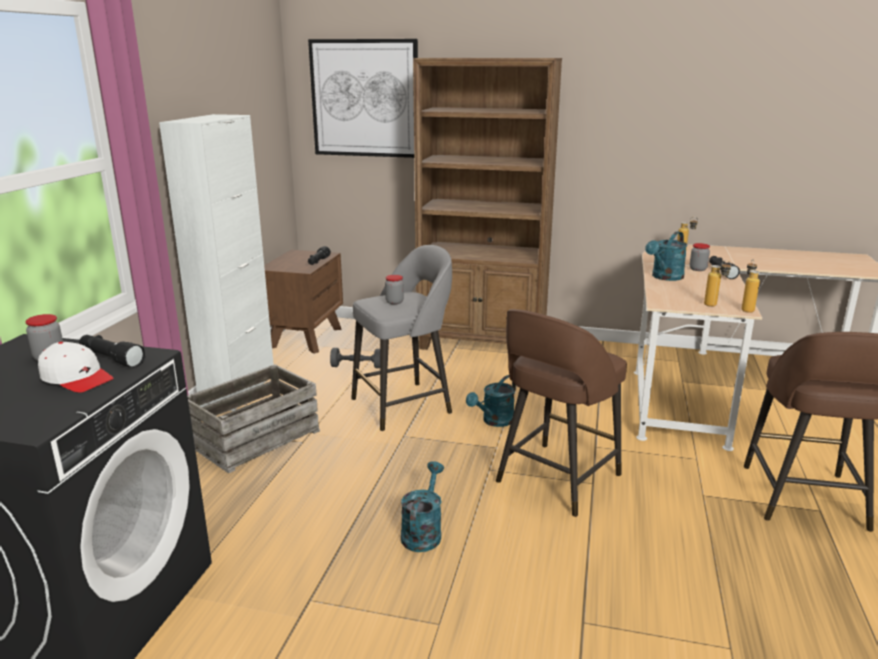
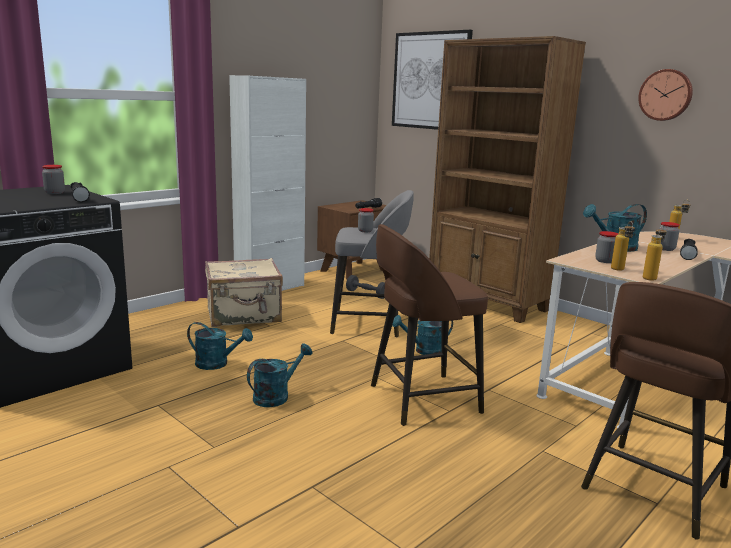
camera: 30 degrees right, 5 degrees down
white cap [38,342,114,393] -> none
crate [188,364,320,473] -> beige suitcase [205,258,283,327]
none -> turquoise watering can [187,322,253,370]
none -> jar [595,231,618,263]
none -> wall clock [638,69,693,121]

